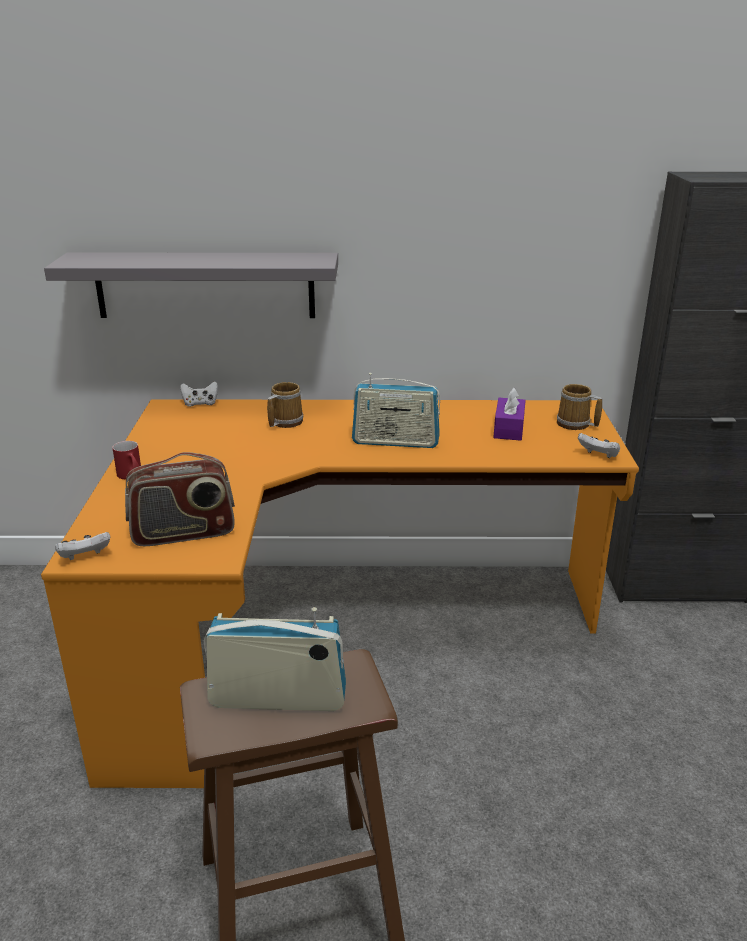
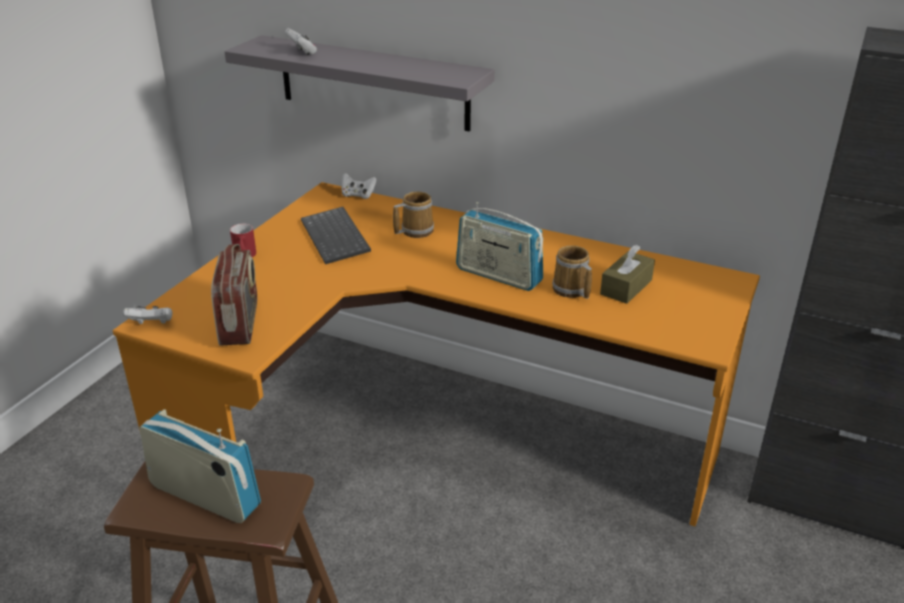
camera: 25 degrees right, 5 degrees up
radio [125,452,235,546] -> radio turned 105 degrees counterclockwise [211,244,257,346]
purple tissue box [493,388,526,441] -> brown tissue box [600,245,655,304]
mug [557,384,602,430] -> mug moved to [552,245,592,299]
white game controller [578,433,620,458] -> white game controller moved to [285,28,317,55]
none -> keyboard [301,207,371,264]

